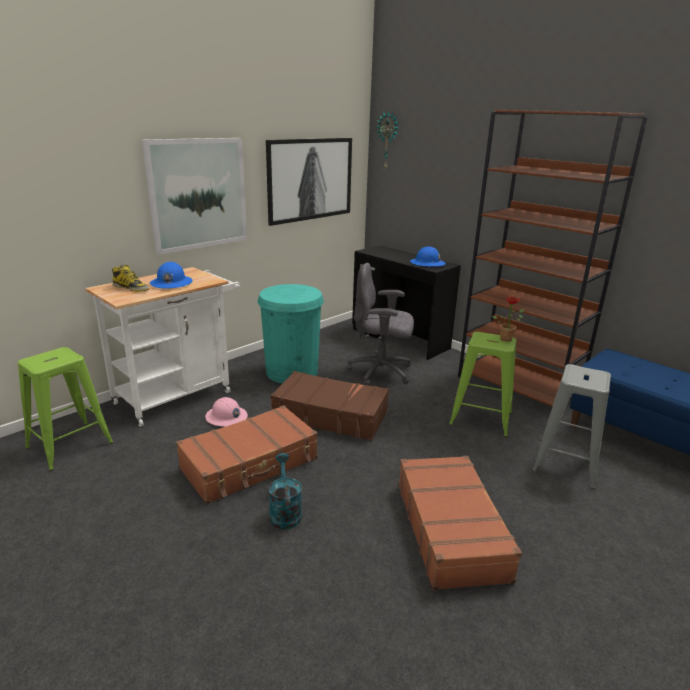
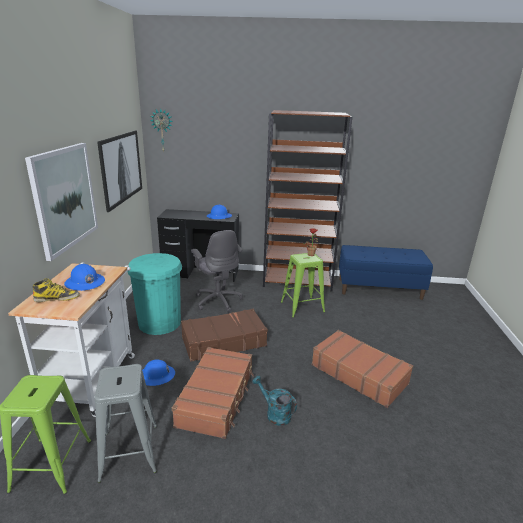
camera: 40 degrees left, 0 degrees up
pink hard hat [206,397,248,427] -> blue hard hat [142,359,175,386]
grey office chair [347,263,414,386] -> grey office chair turned 90 degrees counterclockwise [191,230,243,312]
grey stool [532,364,611,489] -> grey stool moved to [94,364,157,483]

